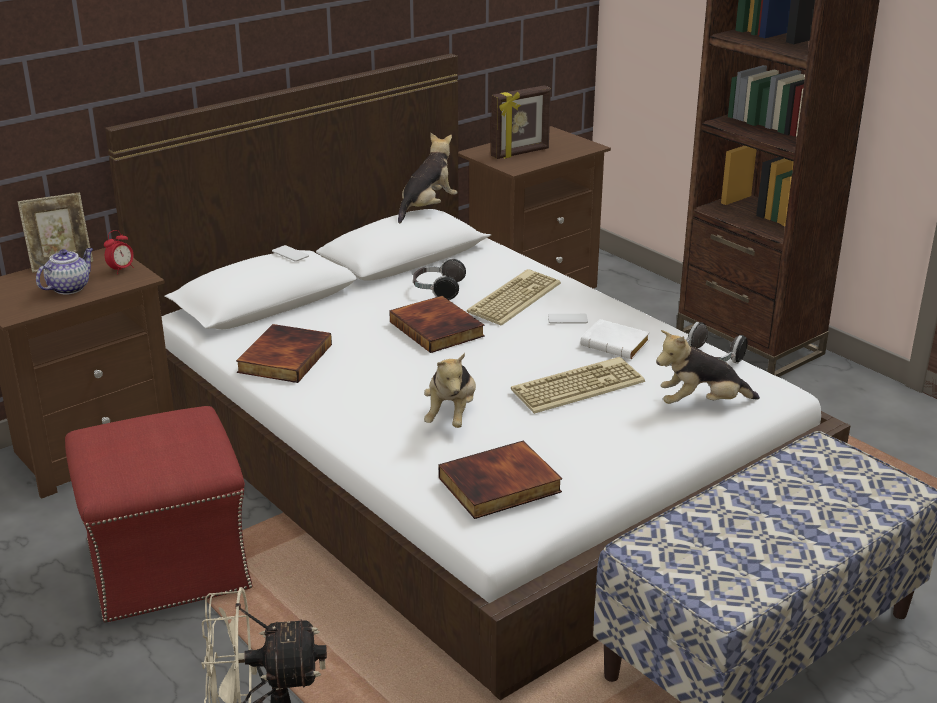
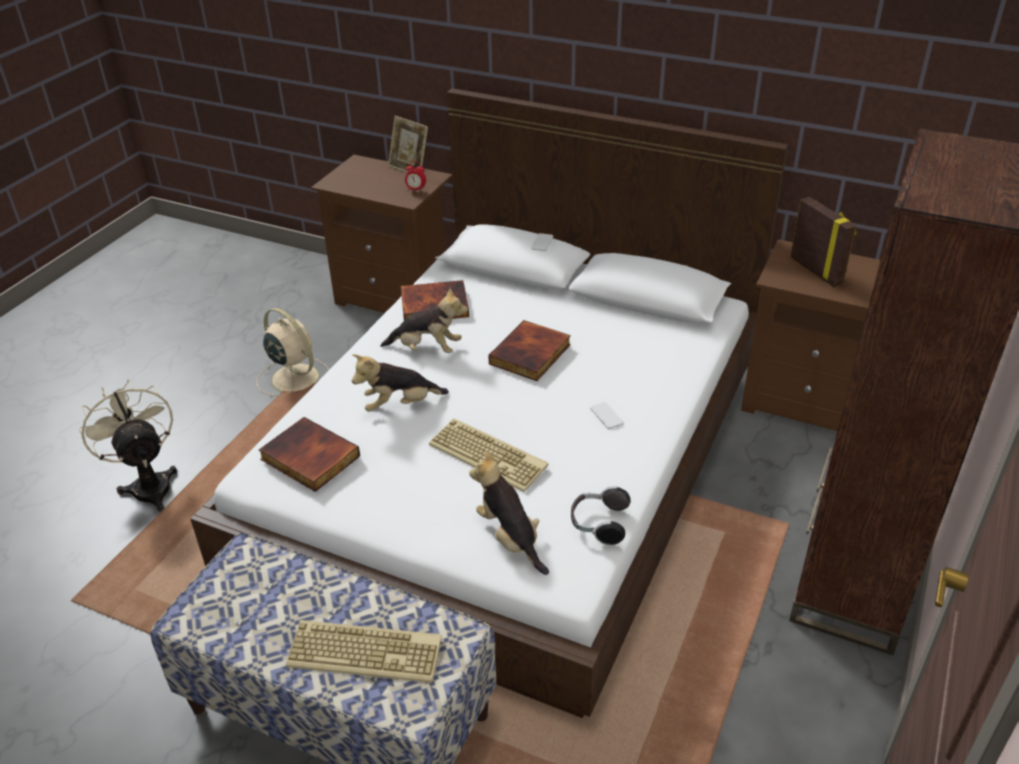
camera: 65 degrees right, 10 degrees up
teapot [36,248,93,295] -> none
red ottoman [65,406,252,623] -> beige fan [257,308,329,396]
plush toy [398,133,457,223] -> plush toy moved to [380,287,468,353]
headphones [413,258,466,300] -> none
keyboard [467,269,561,326] -> keyboard moved to [286,620,442,683]
picture frame [491,85,551,159] -> picture frame turned 150 degrees counterclockwise [790,197,856,287]
white book [580,319,650,359] -> none

